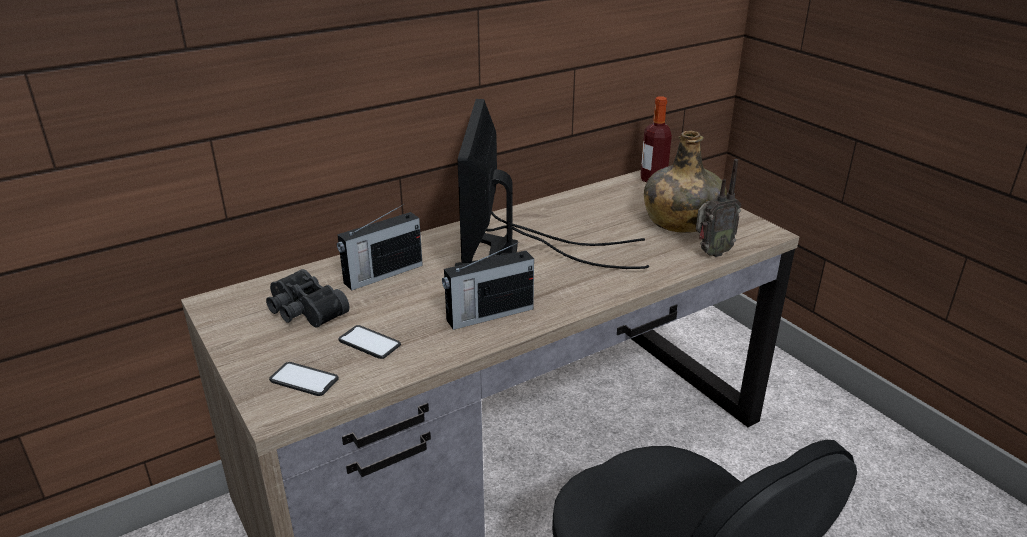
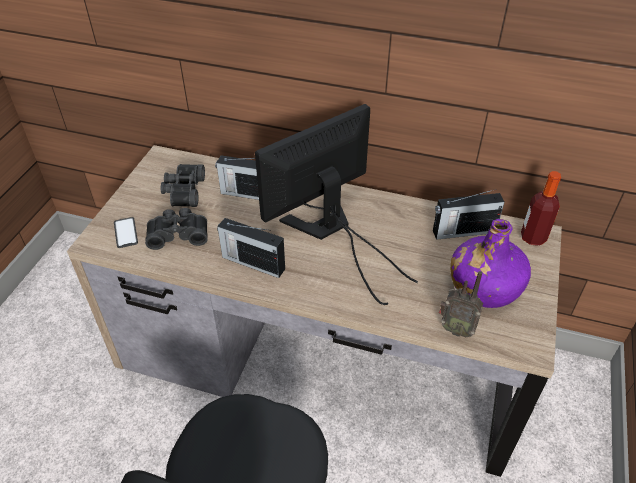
camera: 50 degrees right, 15 degrees up
phone [338,325,401,359] -> black binoculars [145,208,208,250]
green bottle [644,130,727,233] -> purple bottle [450,219,531,308]
none -> radio [433,189,504,240]

